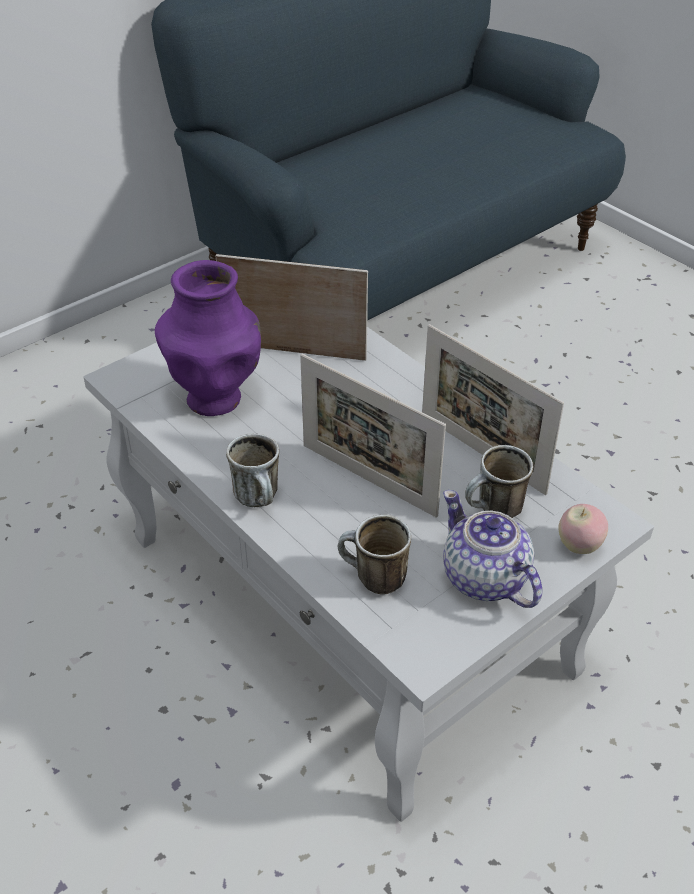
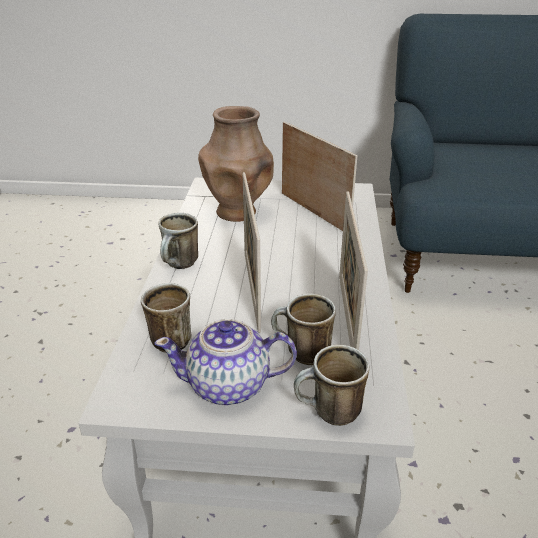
camera: 45 degrees right, 10 degrees down
purple vase [155,260,261,416] -> brown vase [198,106,274,222]
teapot [443,490,542,608] -> teapot turned 105 degrees counterclockwise [154,319,297,406]
apple [558,504,608,554] -> mug [294,345,369,426]

